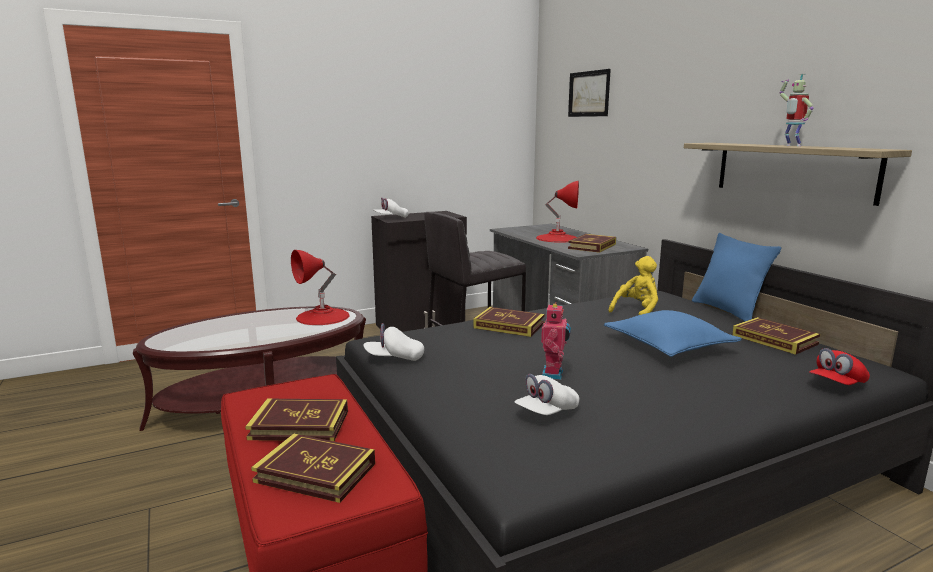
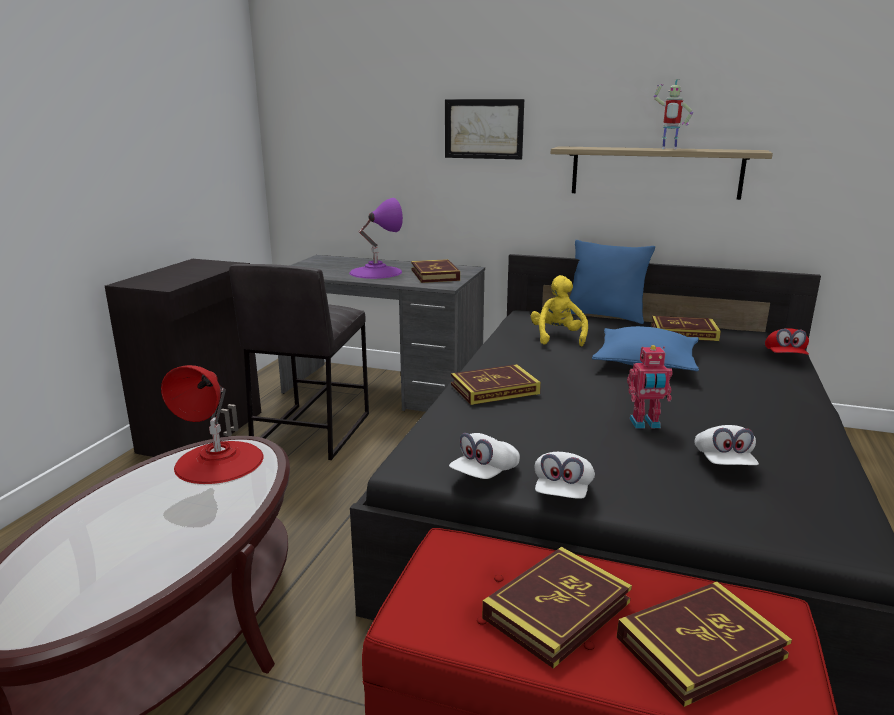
camera: 45 degrees left, 5 degrees up
white cap [373,197,409,218] -> white cap moved to [535,452,595,499]
red table lamp [536,181,579,243] -> purple table lamp [349,198,403,279]
toy robot [541,302,571,380] -> toy robot turned 120 degrees clockwise [627,345,673,429]
picture [568,69,611,117] -> picture moved to [445,99,524,160]

